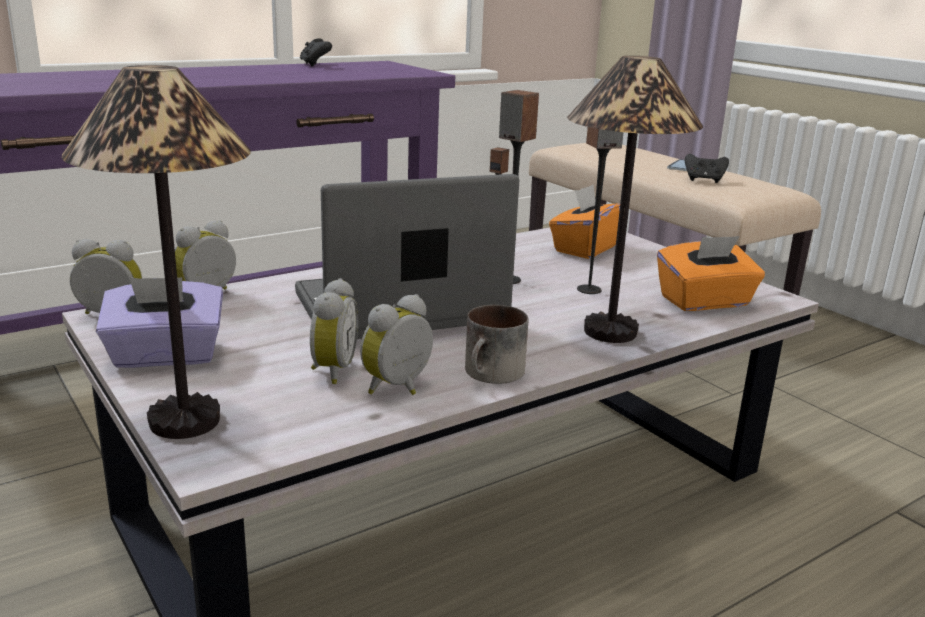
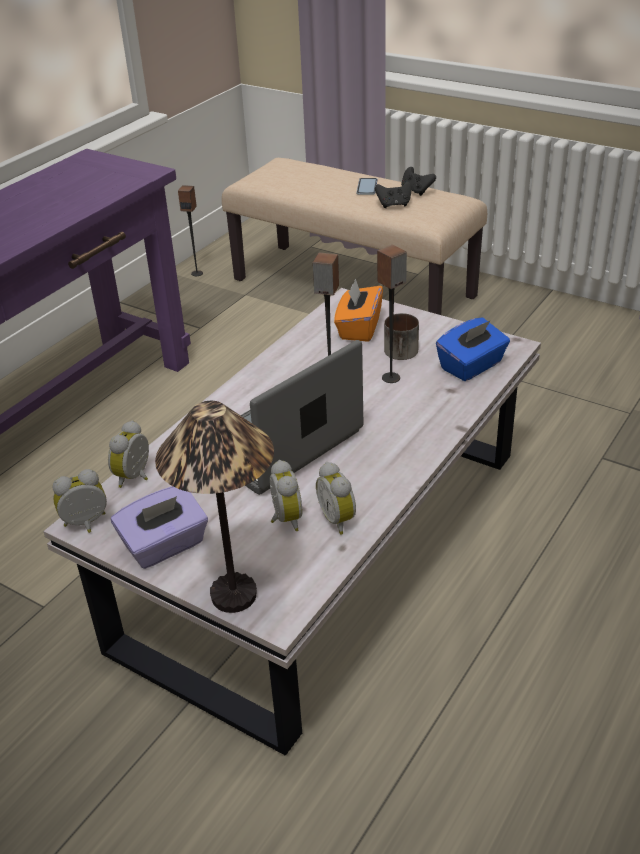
camera: 20 degrees left, 15 degrees up
black game controller [300,38,332,66] -> black game controller moved to [401,167,436,196]
alarm clock [360,294,433,395] -> alarm clock turned 45 degrees counterclockwise [316,462,356,534]
mug [465,305,528,384] -> mug moved to [384,313,419,360]
table lamp [567,56,703,343] -> none
orange tissue box [657,236,765,311] -> blue tissue box [436,318,510,381]

